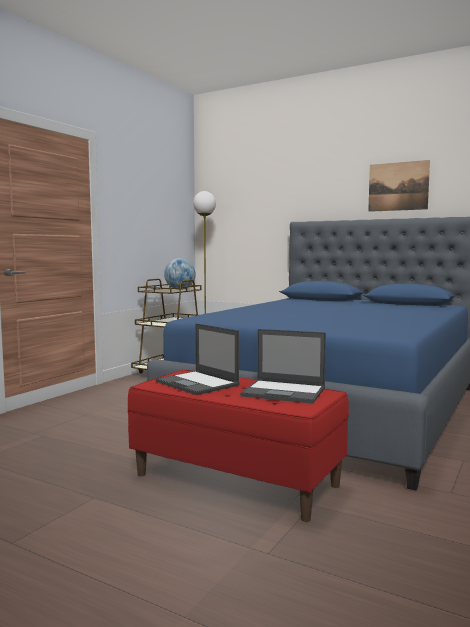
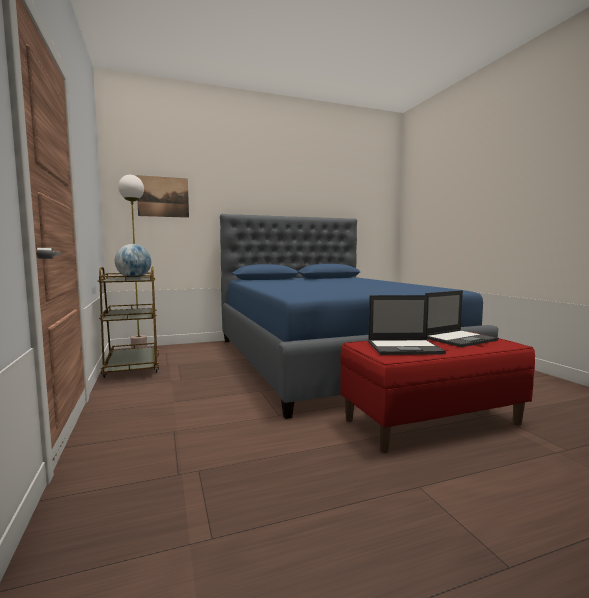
camera: 50 degrees left, 0 degrees up
picture [368,160,430,212] -> picture moved to [136,175,189,218]

